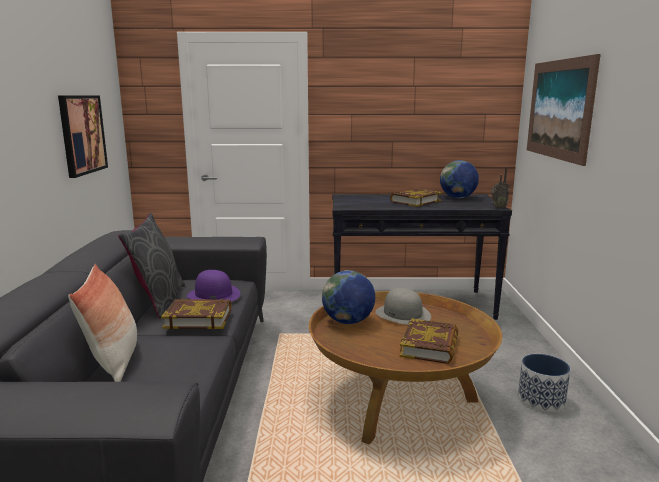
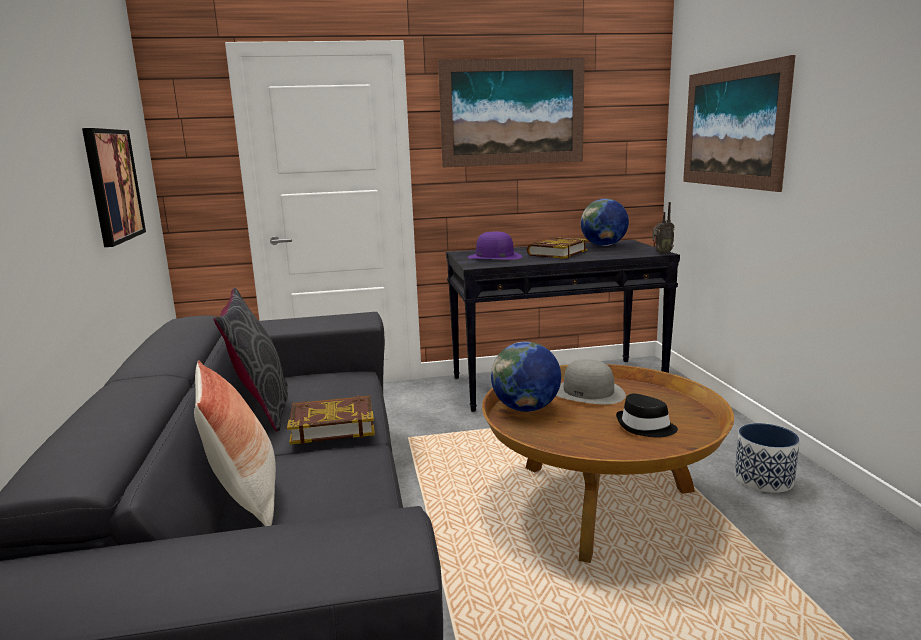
camera: 10 degrees left, 0 degrees up
purple hat [187,270,241,302] -> purple hat moved to [468,232,522,260]
book [400,318,458,364] -> black hat [616,394,678,438]
none -> picture [438,58,585,167]

